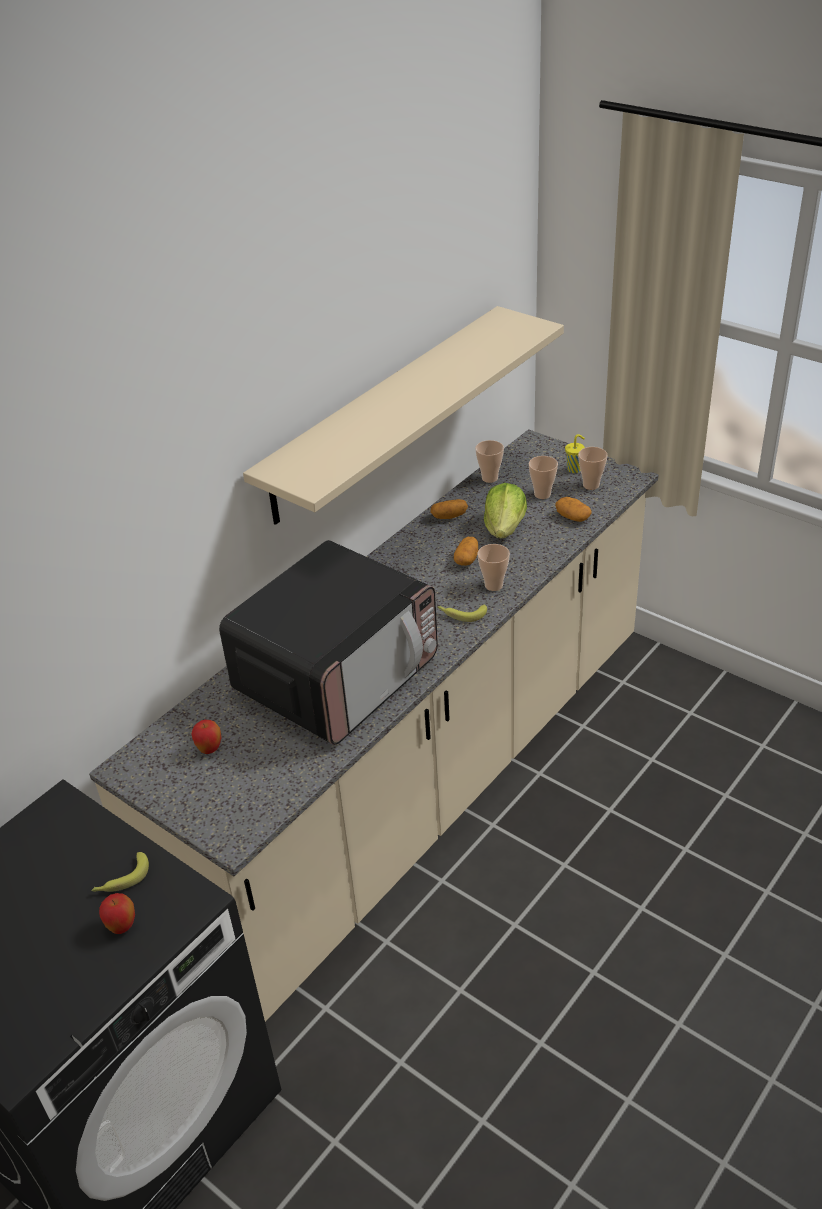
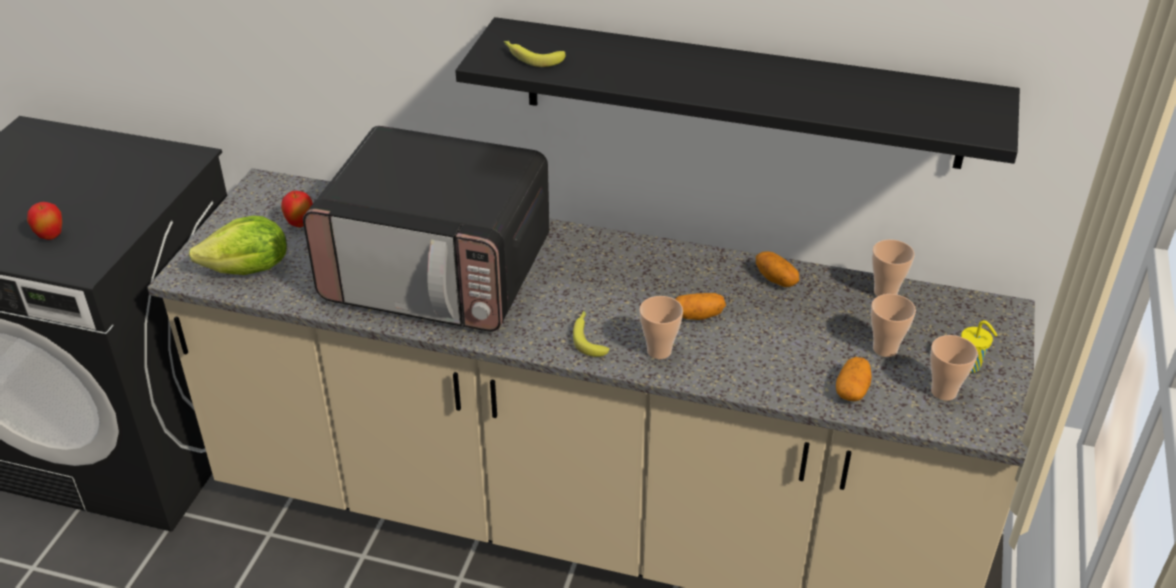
camera: 65 degrees right, 0 degrees up
banana [91,852,149,892] -> banana moved to [504,41,566,67]
beige shelf [243,306,564,525] -> black shelf [455,17,1020,169]
lettuce [484,483,527,538] -> lettuce moved to [189,215,287,275]

